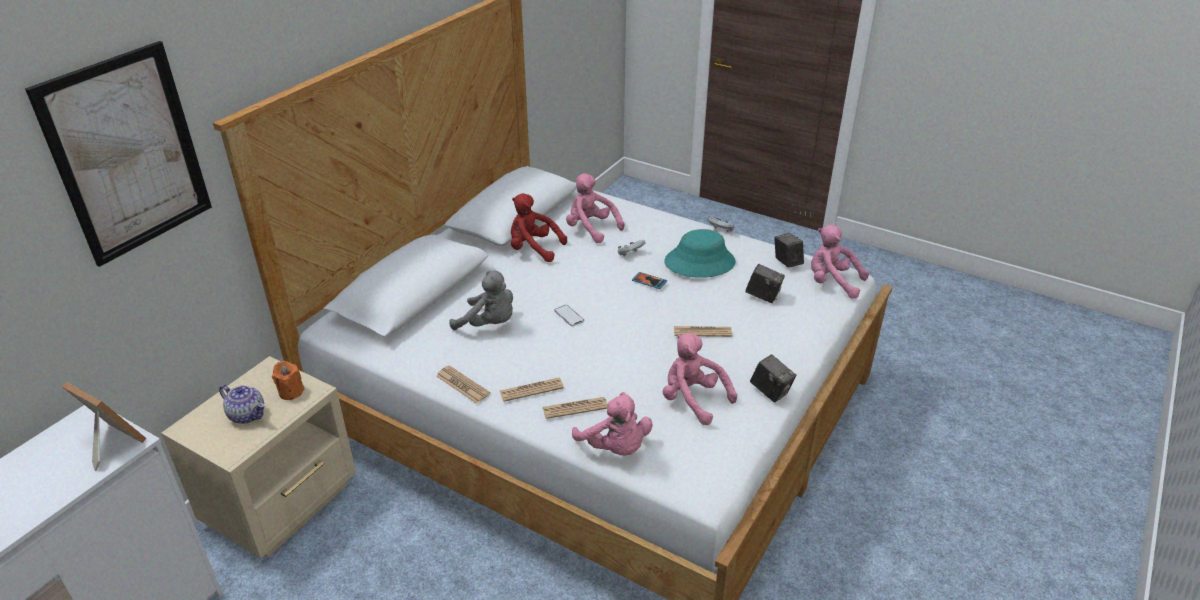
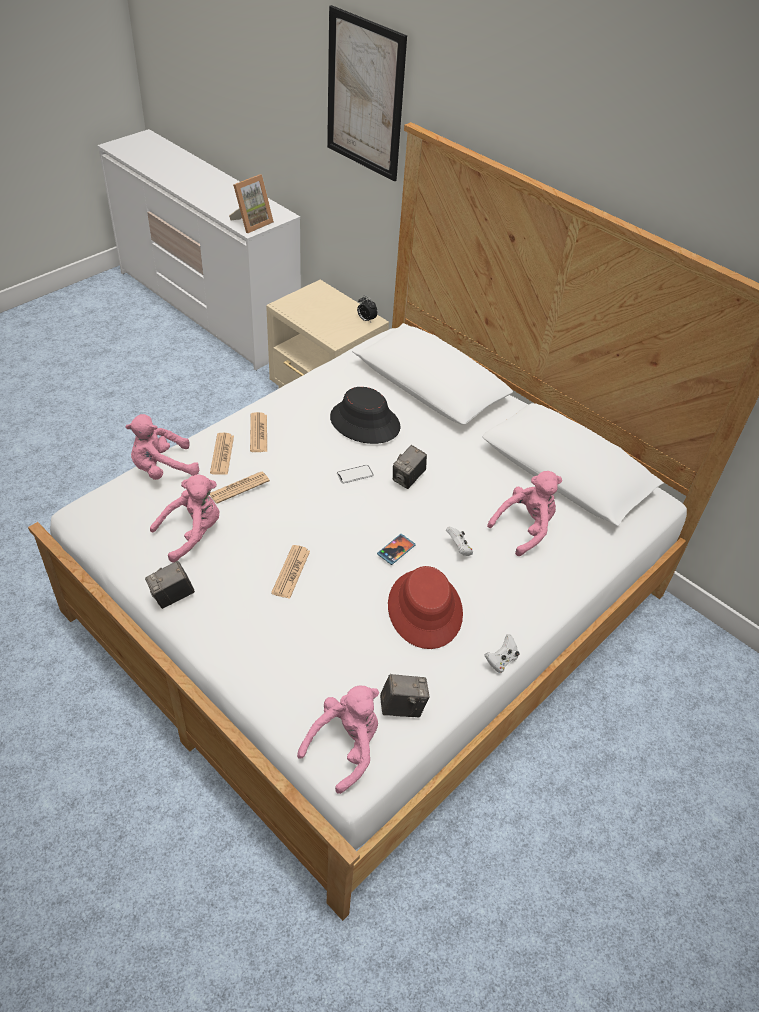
camera: 100 degrees right, 10 degrees up
teapot [219,385,264,424] -> none
orange candle [272,361,305,400] -> none
newspaper [436,366,490,404] -> newspaper moved to [209,472,270,504]
grey plush toy [449,270,513,330] -> black hat [330,387,401,444]
red plush toy [511,193,567,262] -> none
turquoise hat [664,229,736,278] -> red hat [388,566,463,649]
camera [745,264,785,303] -> camera moved to [393,445,427,489]
none -> alarm clock [357,295,378,322]

